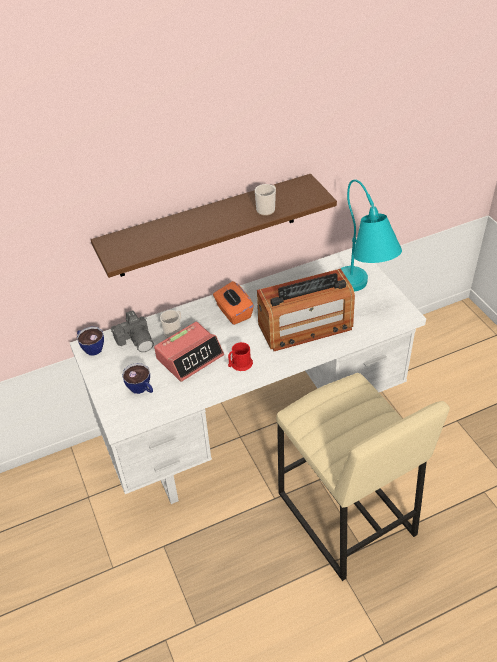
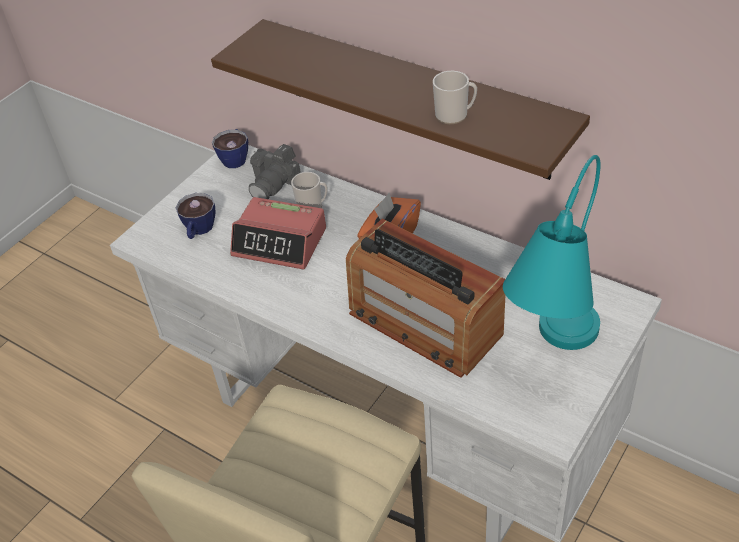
camera: 60 degrees right, 0 degrees up
red mug [228,342,253,371] -> none

